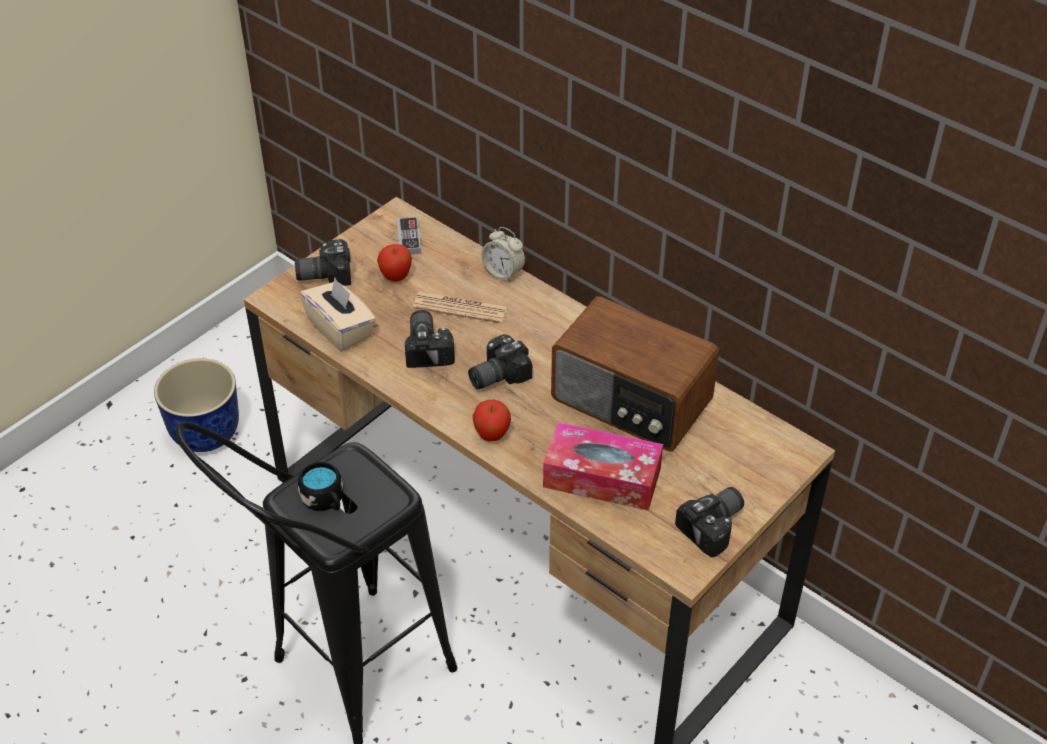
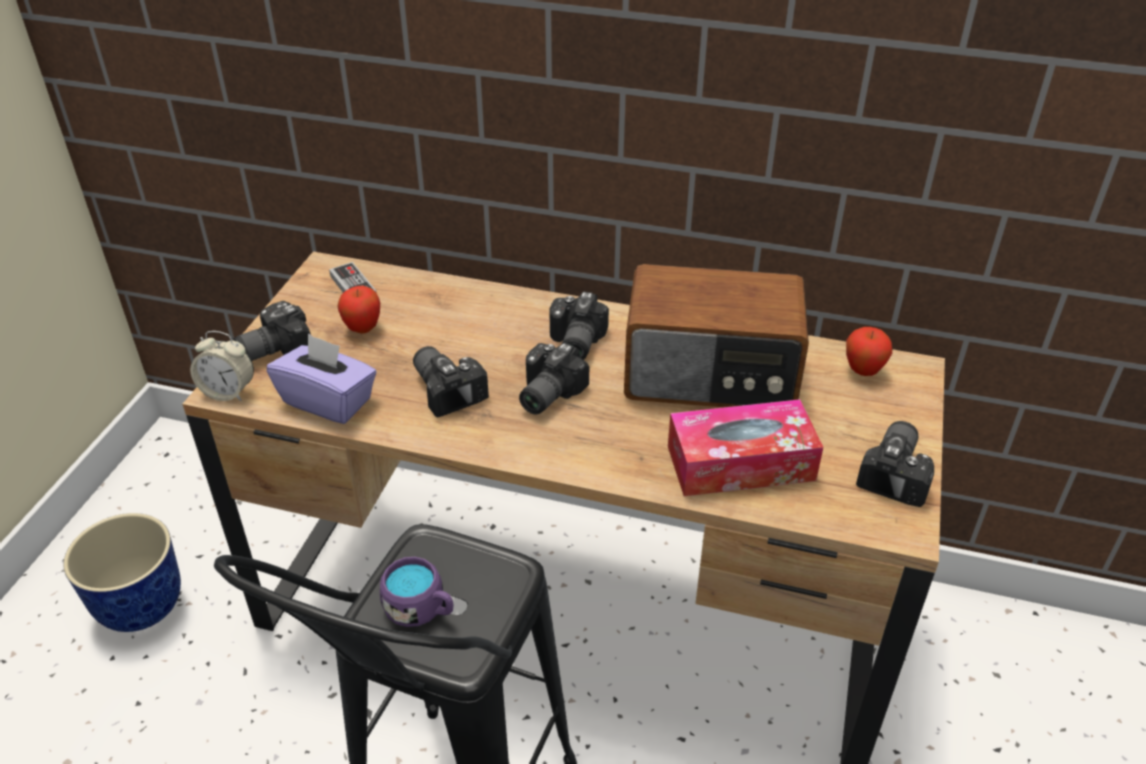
camera: 25 degrees left, 5 degrees down
black mug [298,462,343,511] -> purple mug [380,557,453,627]
beige tissue box [300,277,376,351] -> purple tissue box [267,333,377,424]
newspaper [413,292,509,324] -> none
apple [473,400,511,442] -> apple moved to [846,327,892,376]
alarm clock [481,227,525,283] -> alarm clock moved to [190,331,254,401]
none -> camera [550,292,609,360]

